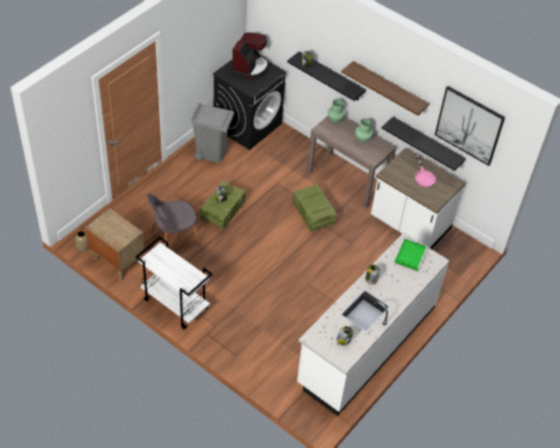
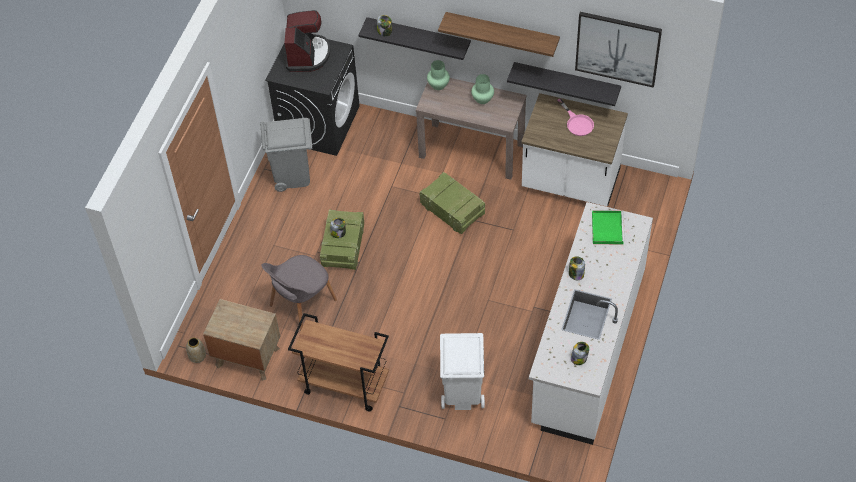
camera: 15 degrees left, 5 degrees up
white cart [135,237,212,329] -> brown cart [288,313,389,411]
none -> white trash can [440,333,485,410]

